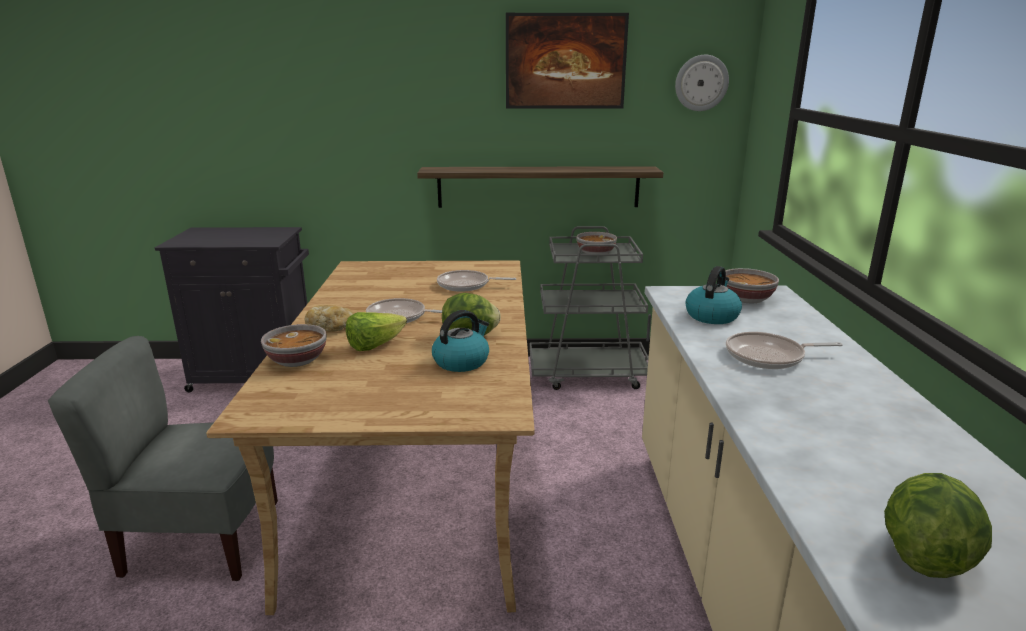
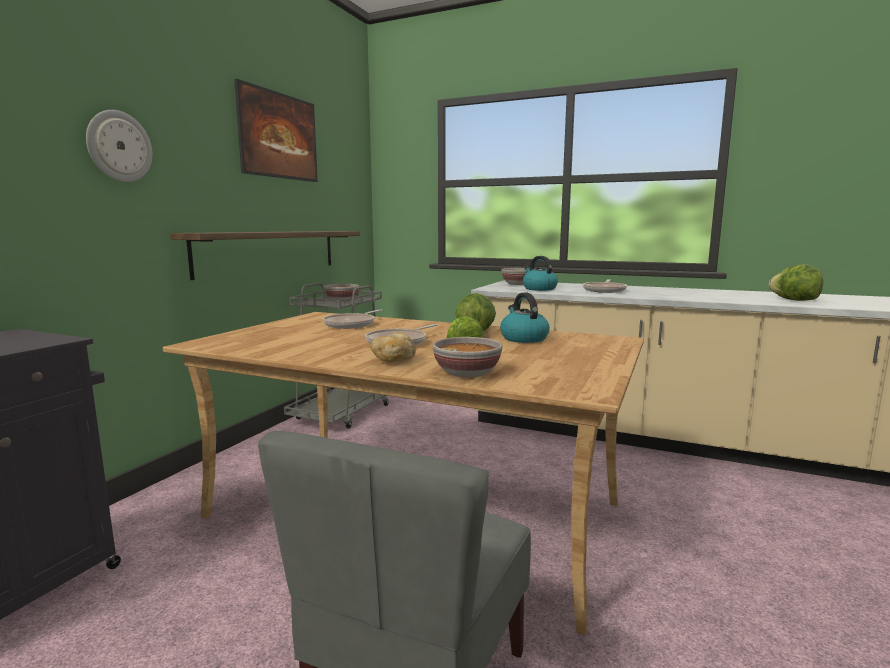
camera: 65 degrees left, 10 degrees down
wall clock [675,55,729,111] -> wall clock moved to [86,110,152,182]

